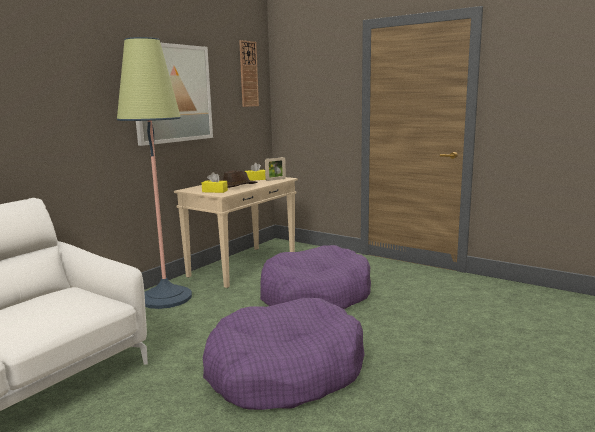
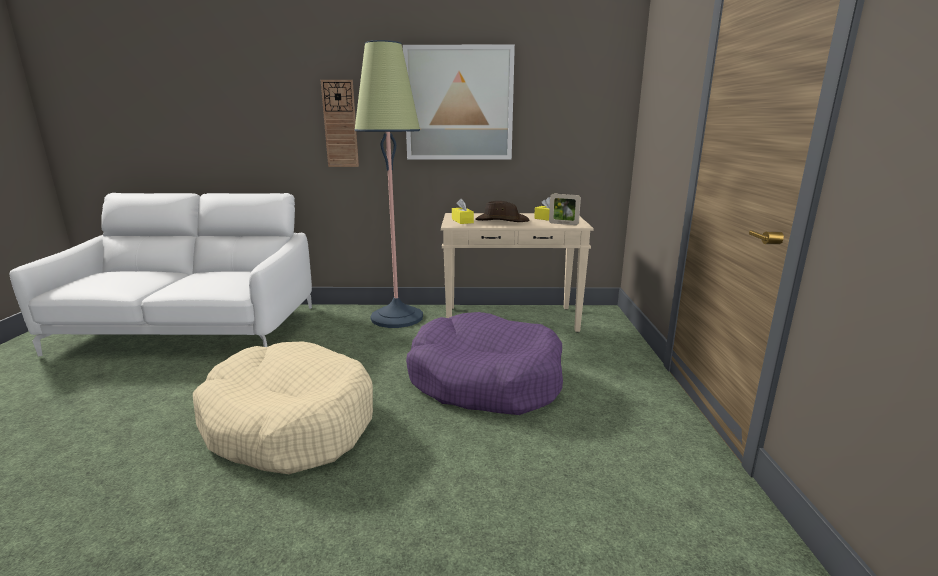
camera: 55 degrees right, 5 degrees up
purple dog bed [203,298,365,410] -> beige dog bed [193,341,373,474]
wall clock [239,40,259,107] -> wall clock moved to [321,80,359,167]

